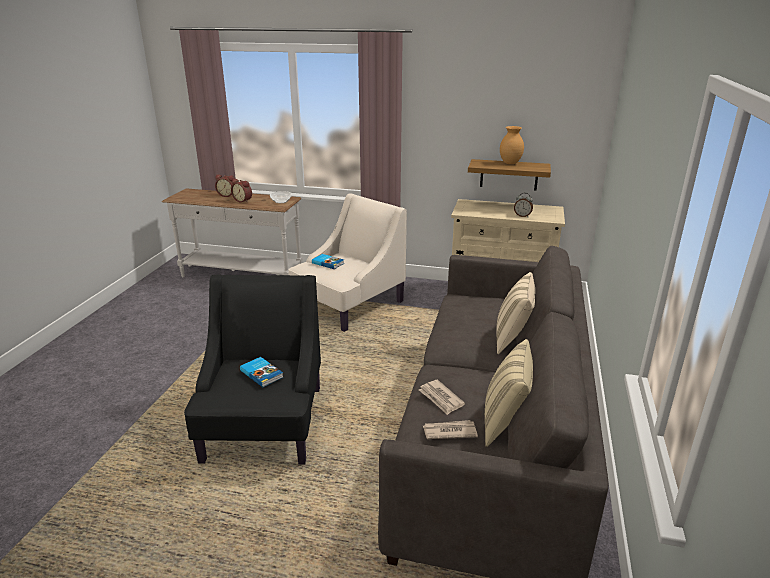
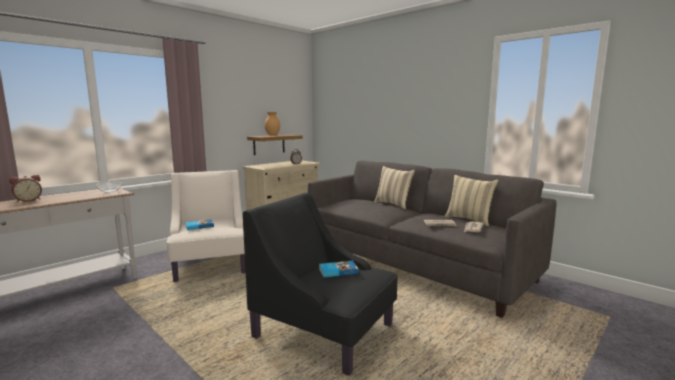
camera: 60 degrees left, 15 degrees down
alarm clock [231,179,252,203] -> none

